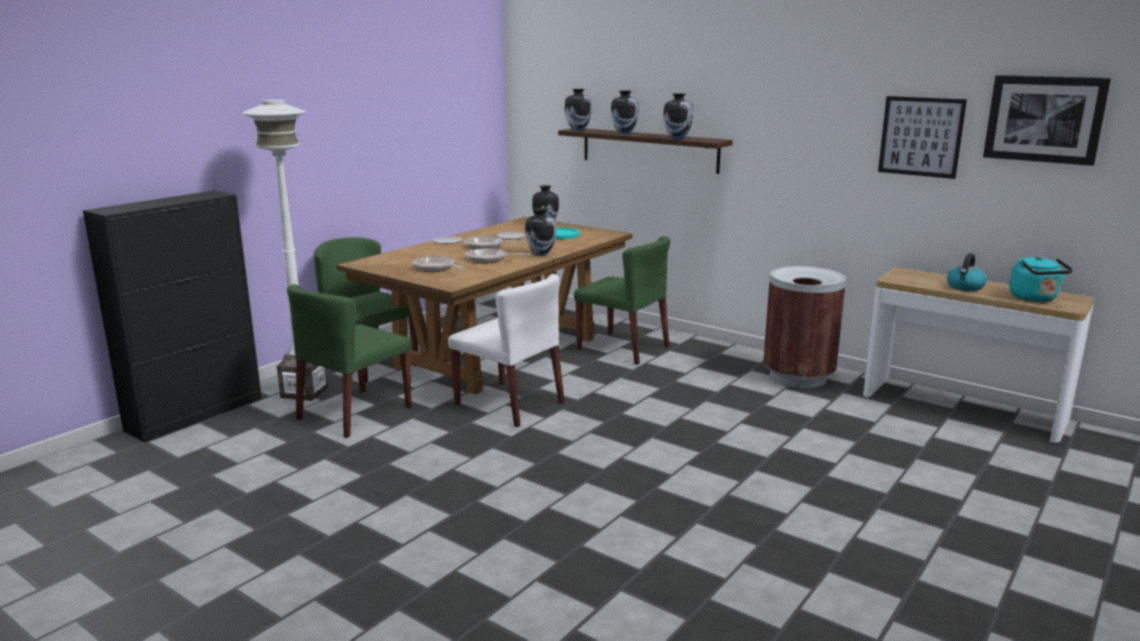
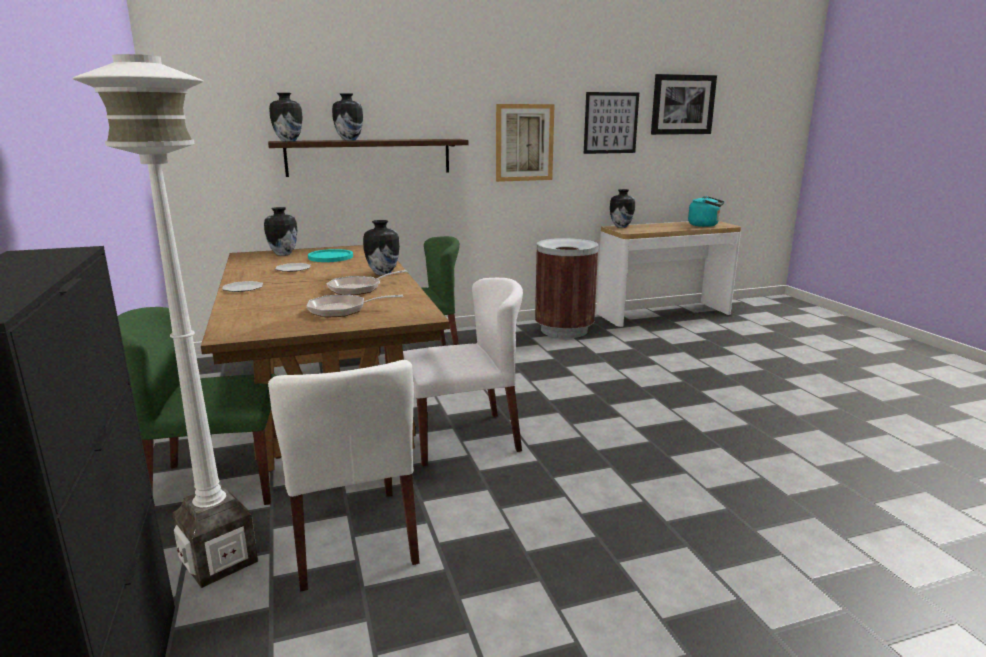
camera: 55 degrees left, 0 degrees up
green chair [287,284,412,438] -> white chair [268,360,420,592]
frying pan [464,236,523,250] -> none
vase [663,93,693,139] -> vase moved to [610,189,635,228]
kettle [947,253,987,291] -> none
none -> picture [496,104,555,182]

